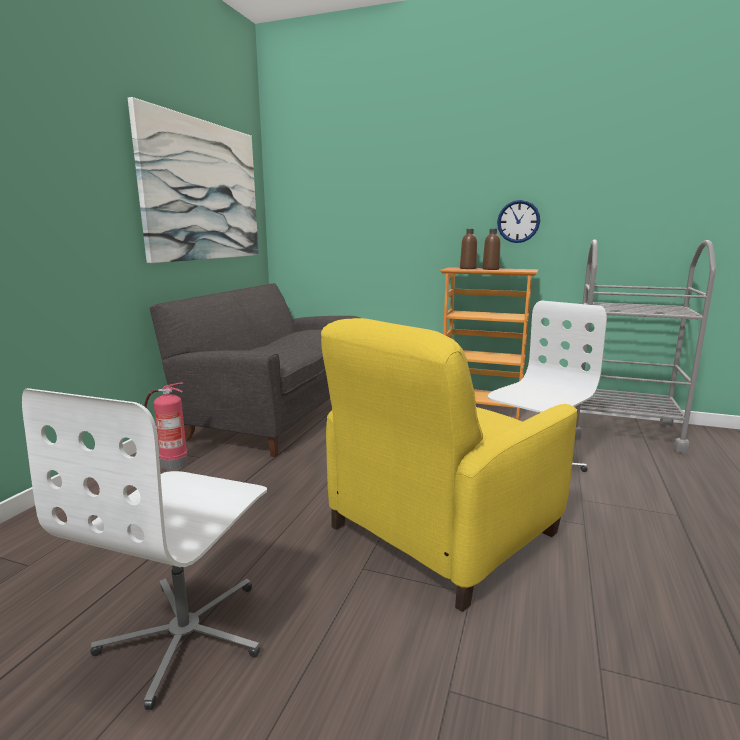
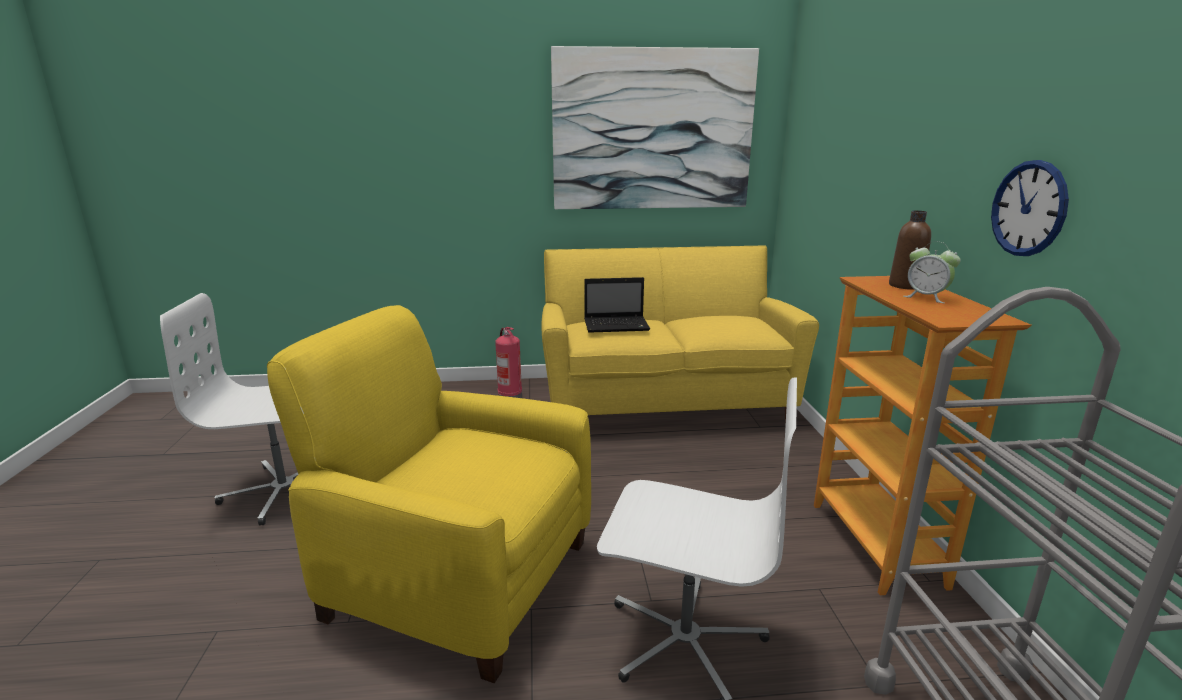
camera: 65 degrees right, 5 degrees up
grey sofa [149,283,360,457] -> yellow sofa [542,245,819,424]
brown bottle [482,229,501,270] -> alarm clock [904,241,961,303]
none -> laptop [584,277,650,333]

